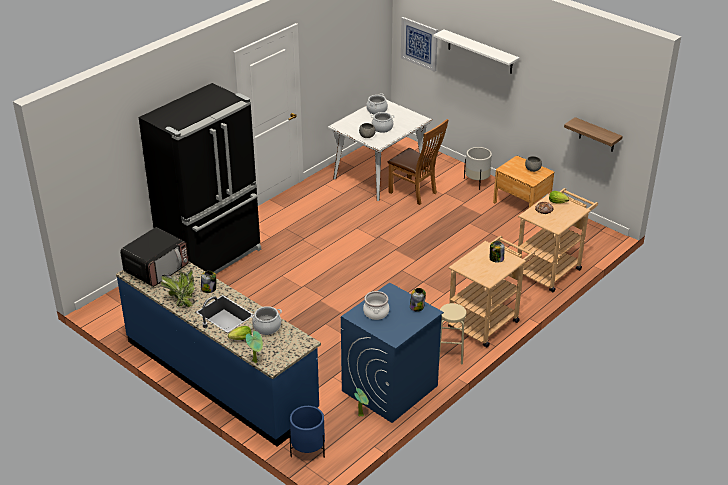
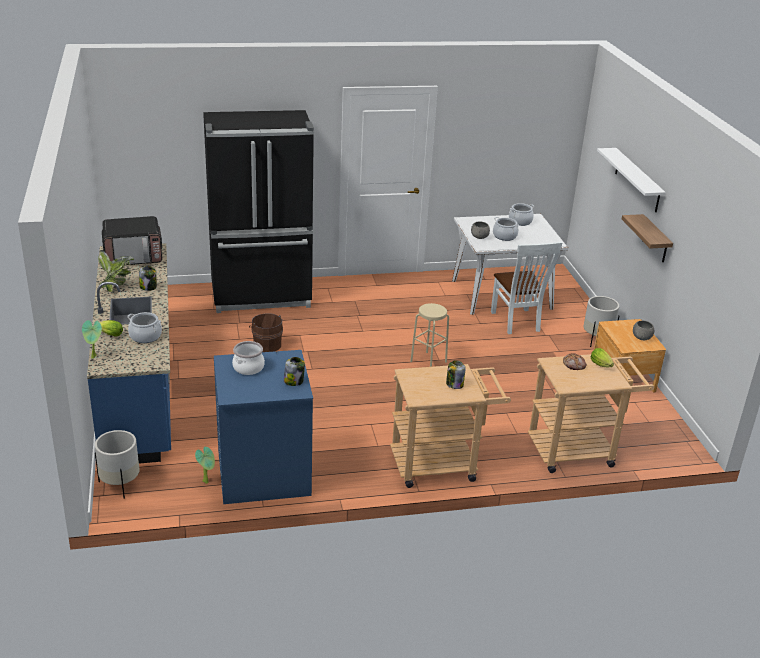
camera: 35 degrees right, 5 degrees down
blue planter [289,406,325,458] -> white planter [95,430,140,499]
brown chair [387,119,449,205] -> white chair [491,242,562,334]
picture [401,17,438,72] -> none
beige stool [439,303,466,364] -> beige stool moved to [410,303,449,367]
shelf [564,117,623,152] -> shelf moved to [622,214,673,263]
none -> brown bucket [249,314,283,352]

